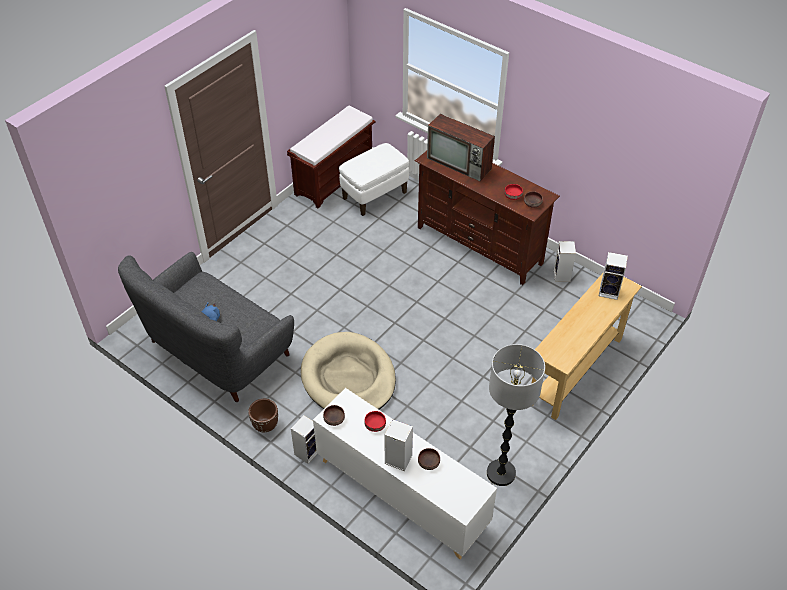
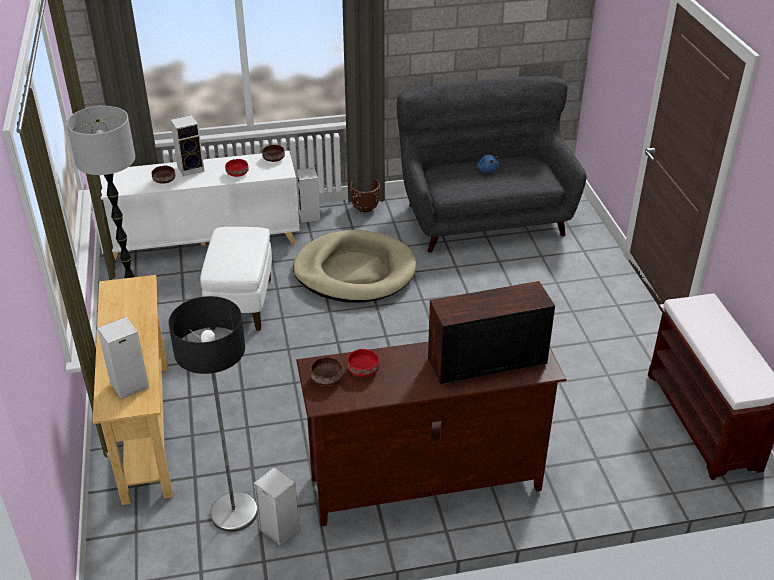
camera: 130 degrees right, 10 degrees down
white ottoman [339,143,409,216] -> white ottoman moved to [200,227,272,330]
none -> floor lamp [168,296,258,532]

